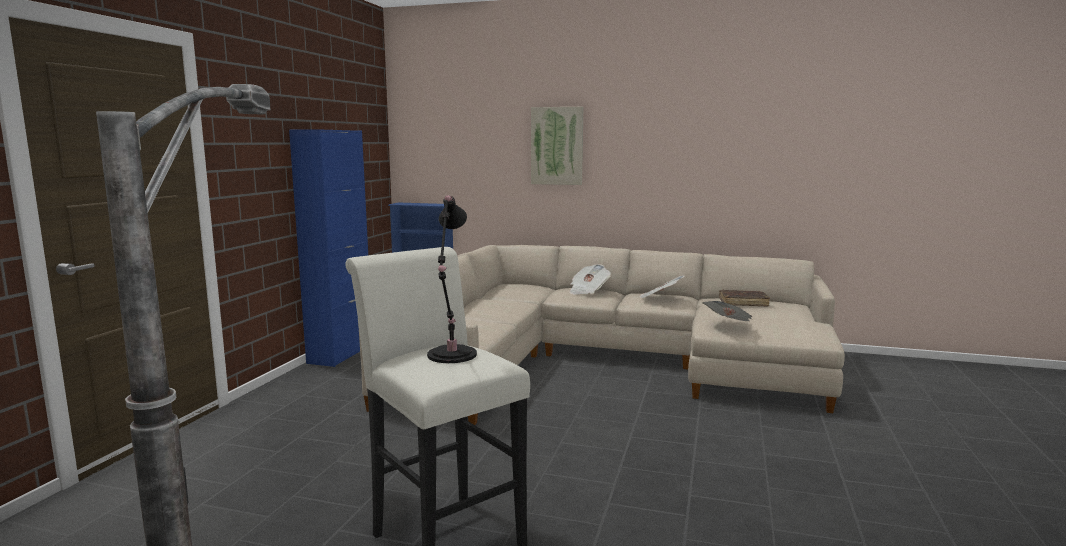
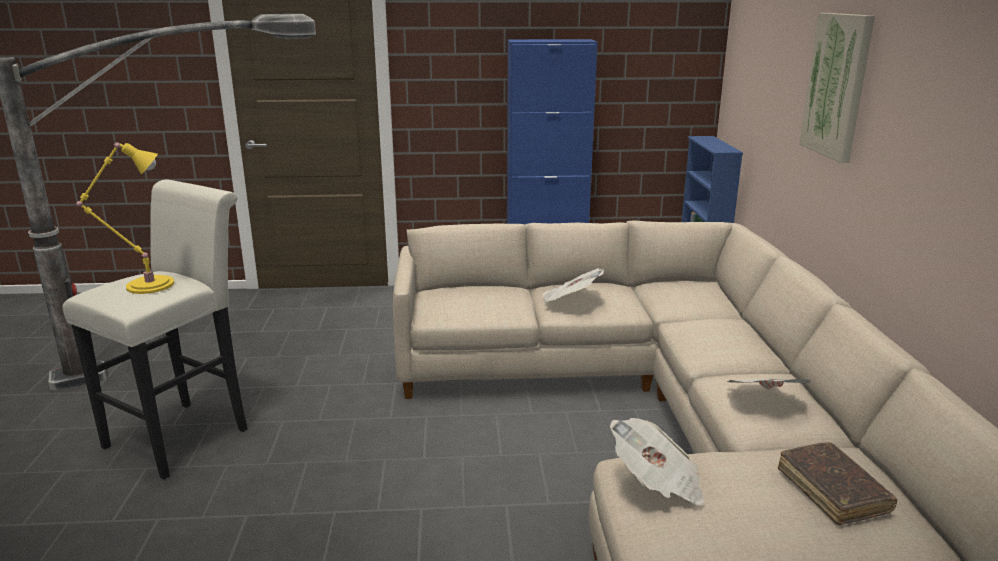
camera: 70 degrees right, 10 degrees up
black table lamp [427,195,477,363] -> yellow table lamp [76,142,174,294]
newspaper [569,264,611,295] -> newspaper moved to [543,268,604,303]

